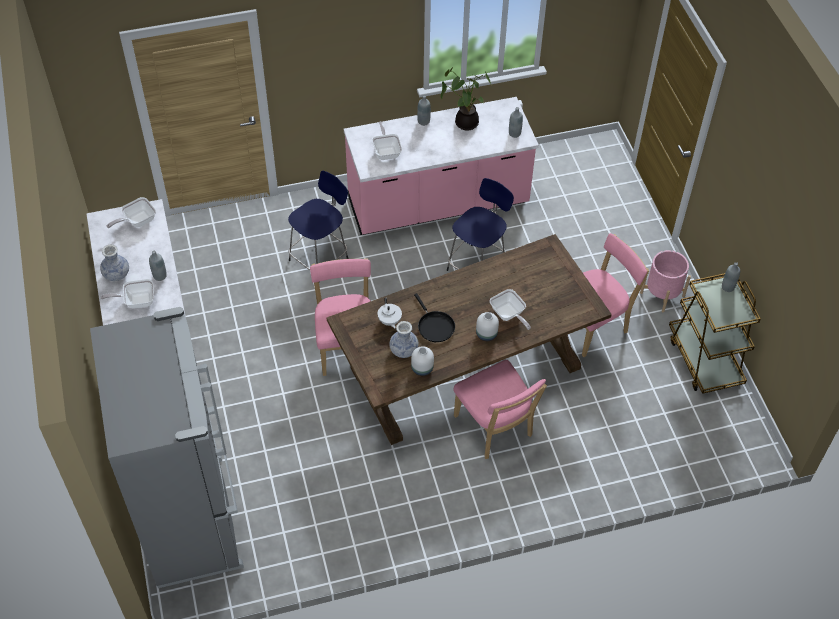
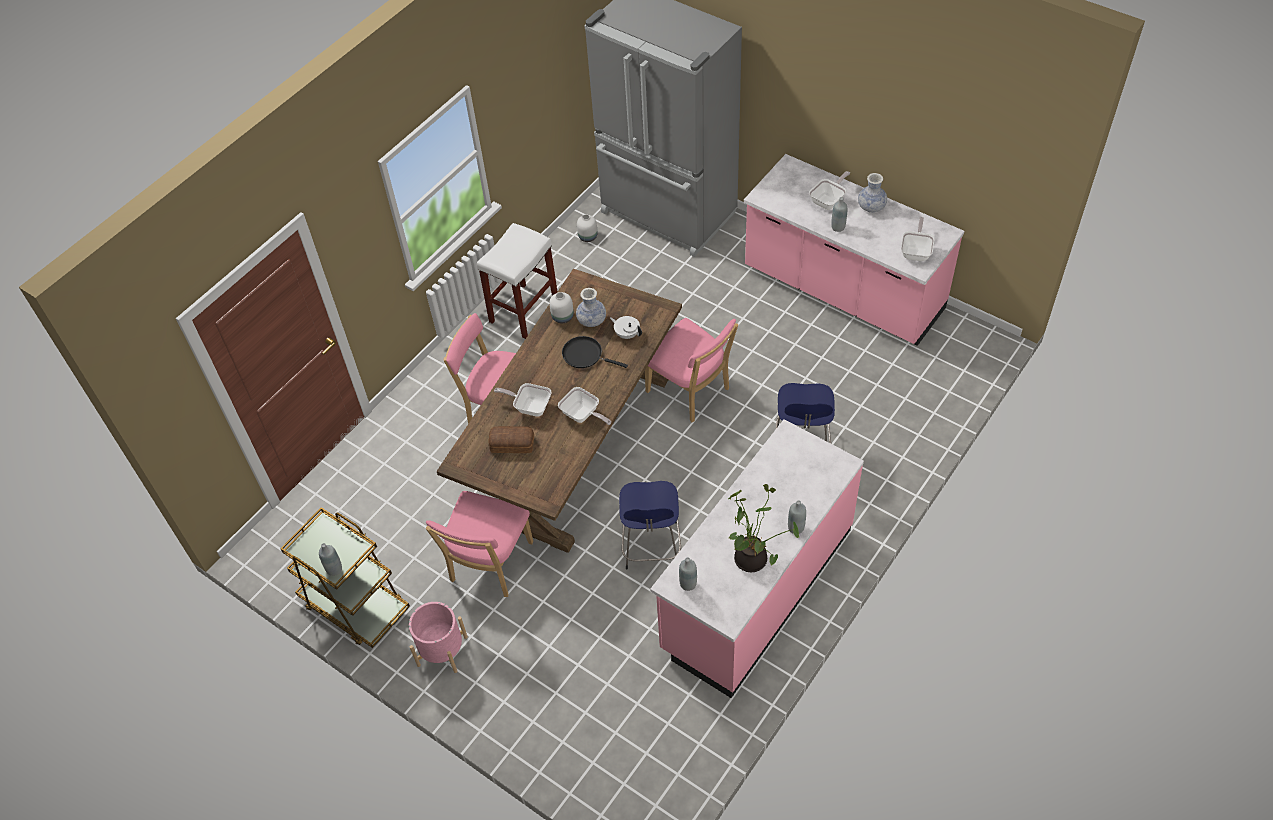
camera: 145 degrees right, 0 degrees up
frying pan [372,121,402,160] -> frying pan moved to [558,387,611,425]
white vase [476,312,499,341] -> white vase moved to [577,214,597,242]
none -> white stool [477,223,557,339]
none -> bread [488,426,534,453]

